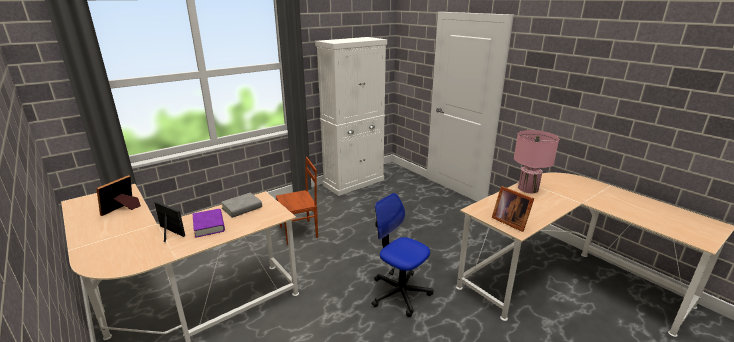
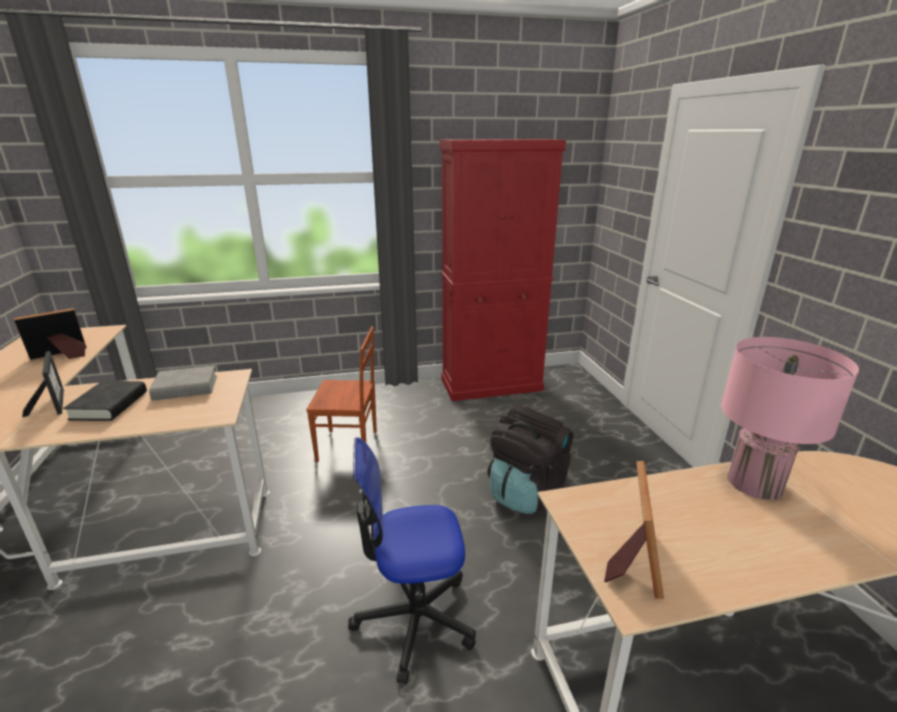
camera: 25 degrees right, 0 degrees up
purple book [193,209,225,238] -> black book [63,381,147,421]
white cabinet [315,37,387,196] -> red cabinet [440,139,566,401]
office chair [372,193,434,317] -> office chair turned 75 degrees counterclockwise [348,437,476,684]
picture frame [492,186,534,232] -> picture frame turned 150 degrees counterclockwise [604,461,664,599]
none -> black backpack [488,406,573,514]

